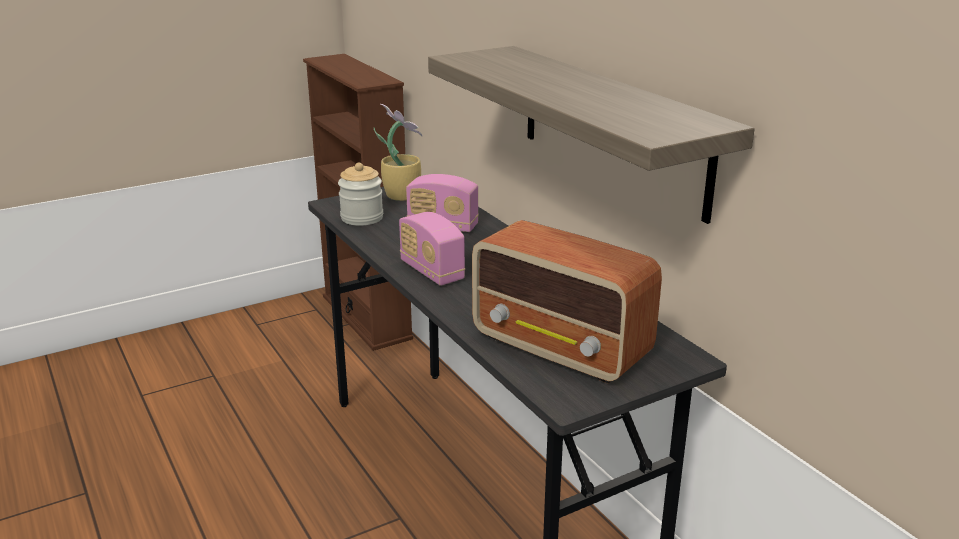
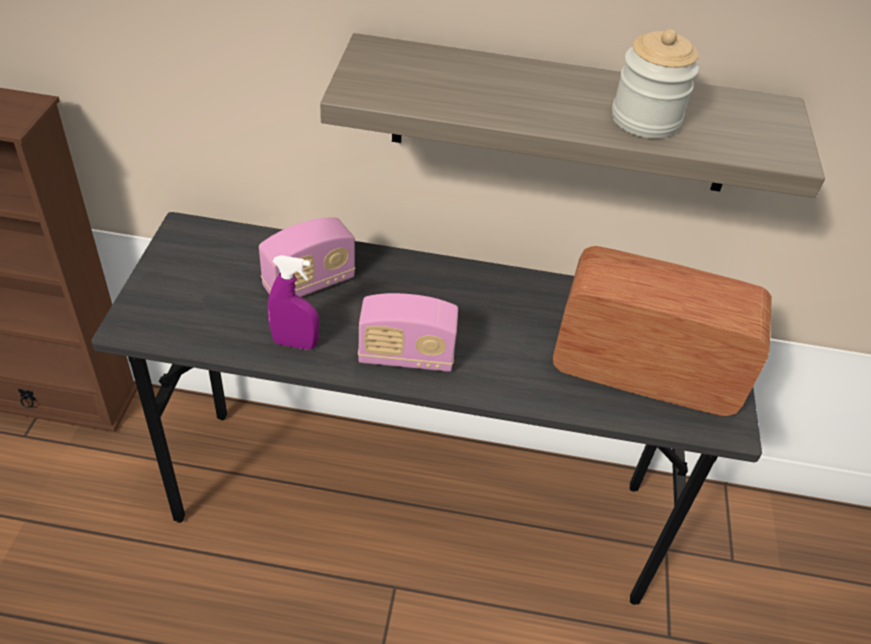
camera: 55 degrees left, 20 degrees up
jar [338,163,383,226] -> jar moved to [612,29,699,138]
potted plant [374,104,423,201] -> none
radio [472,220,662,384] -> radio turned 150 degrees counterclockwise [553,246,772,416]
none -> purple spray bottle [268,255,319,350]

